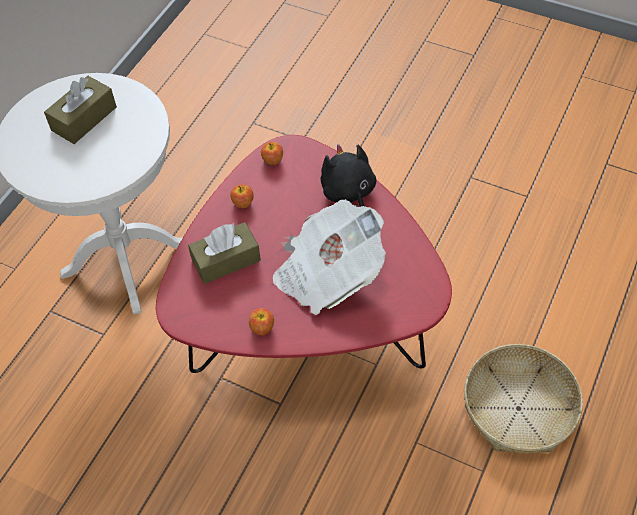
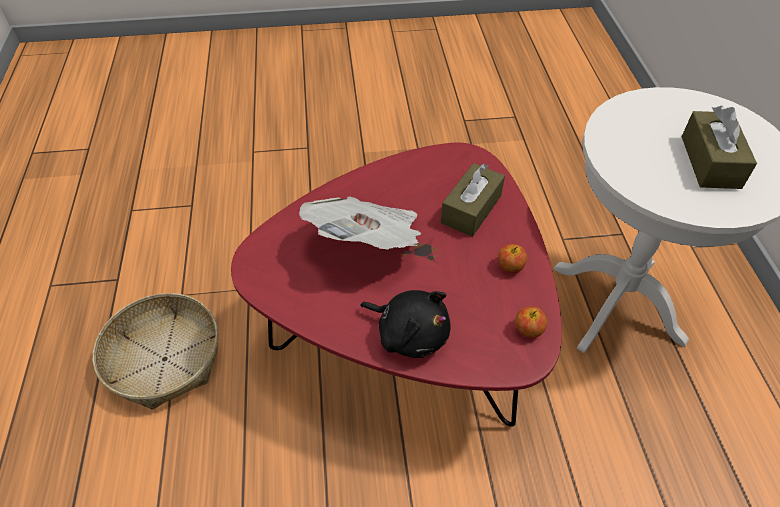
camera: 145 degrees right, 5 degrees down
apple [249,308,274,335] -> none

